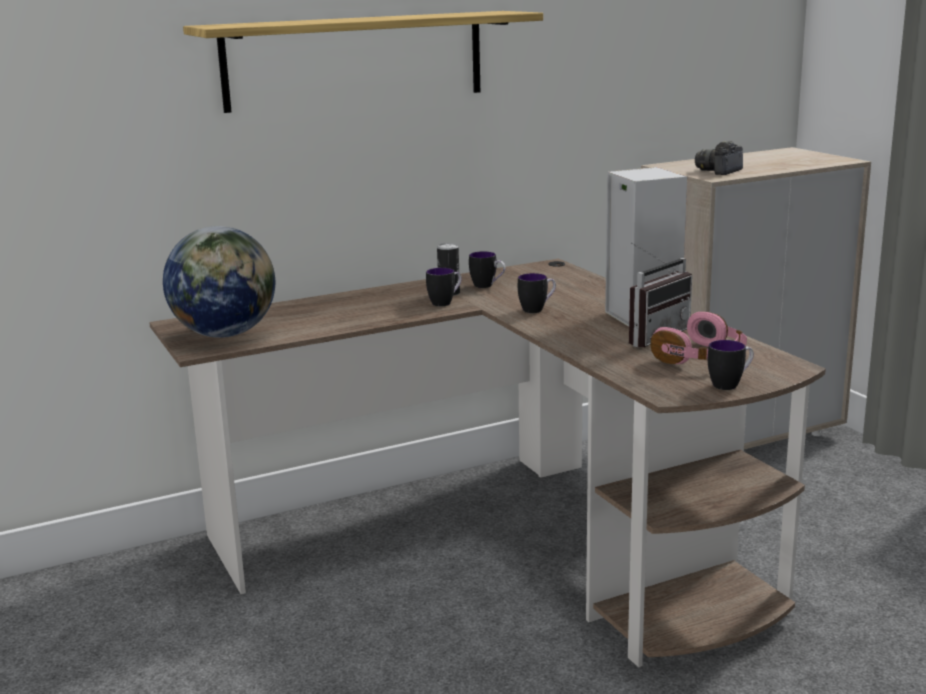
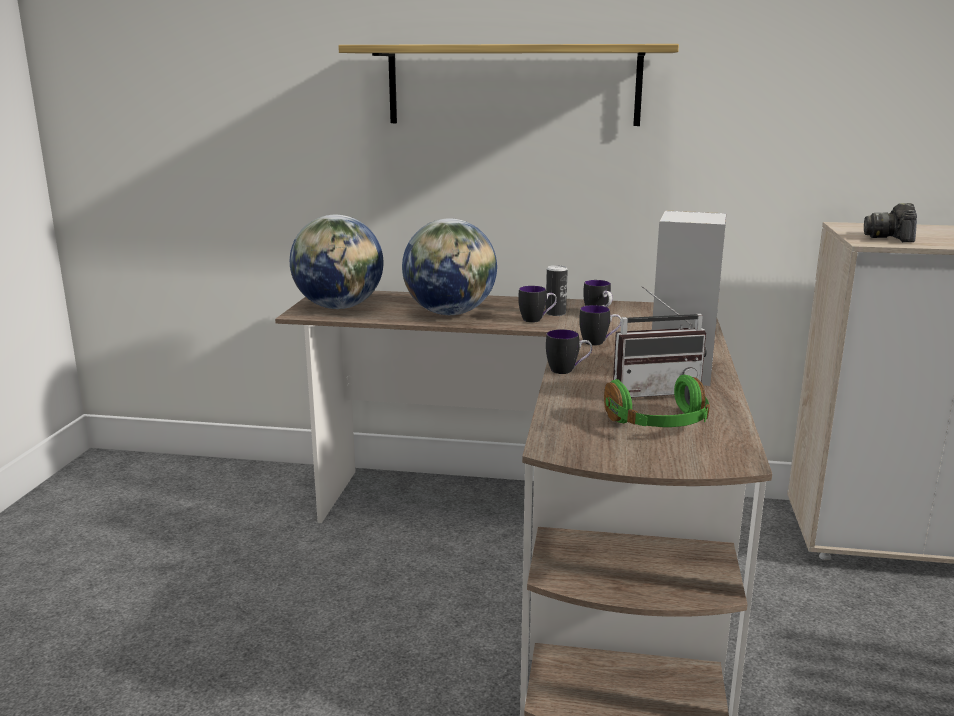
camera: 35 degrees right, 0 degrees up
pink headphones [651,312,747,364] -> green headphones [604,375,710,427]
camera [695,141,743,175] -> camera turned 60 degrees counterclockwise [864,203,917,242]
mug [708,340,754,390] -> mug moved to [546,329,592,374]
none -> globe [402,218,497,315]

